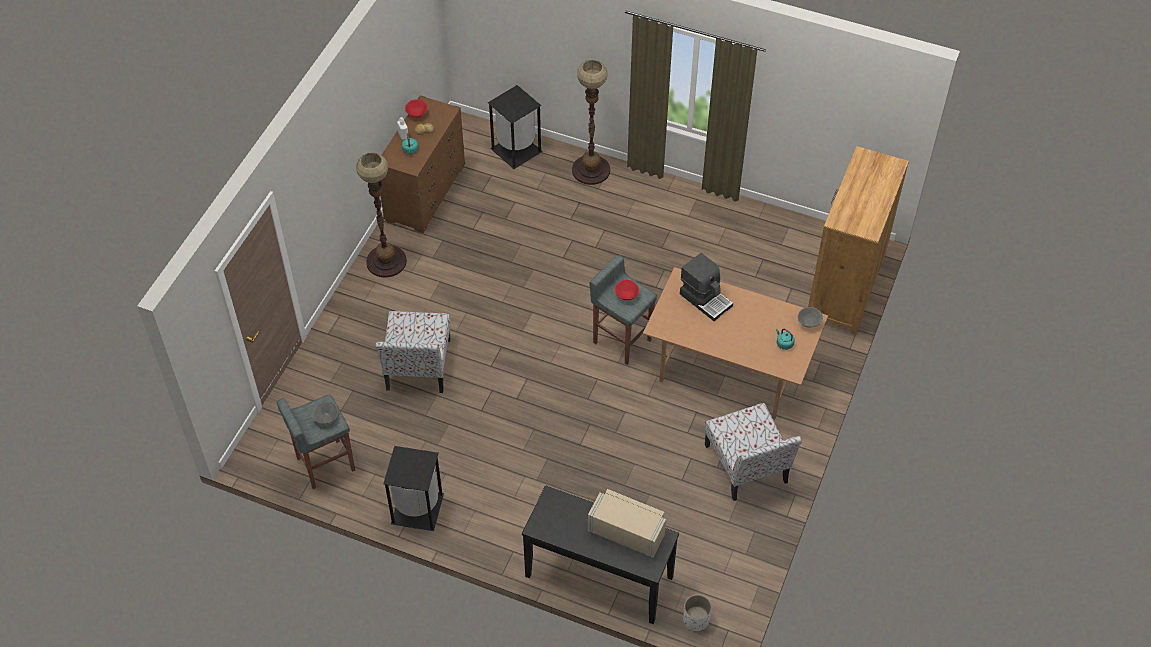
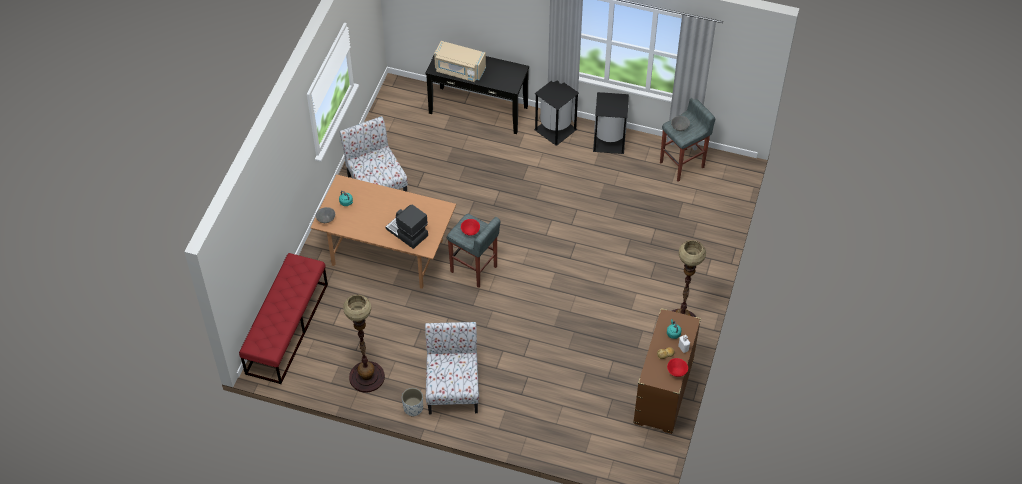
camera: 175 degrees right, 0 degrees up
chair [376,311,451,393] -> chair moved to [425,322,479,415]
black trash can [488,85,543,169] -> black trash can moved to [534,80,579,146]
floor lamp [572,60,610,185] -> floor lamp moved to [343,295,385,392]
white planter [683,594,712,632] -> white planter moved to [402,388,423,417]
brown dresser [808,146,909,335] -> red bench [239,253,328,384]

